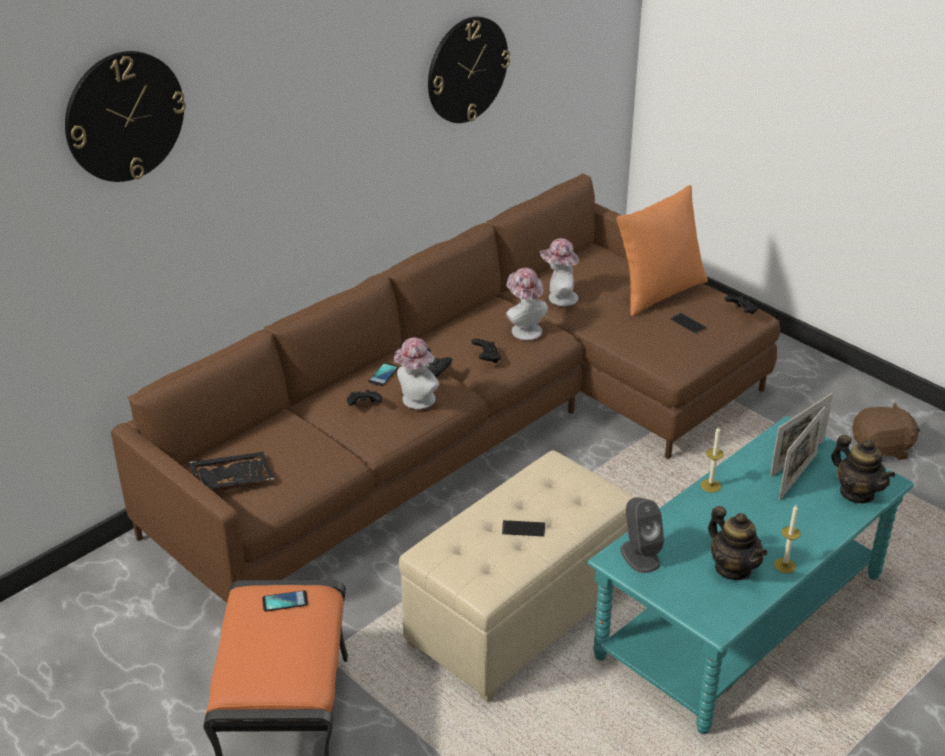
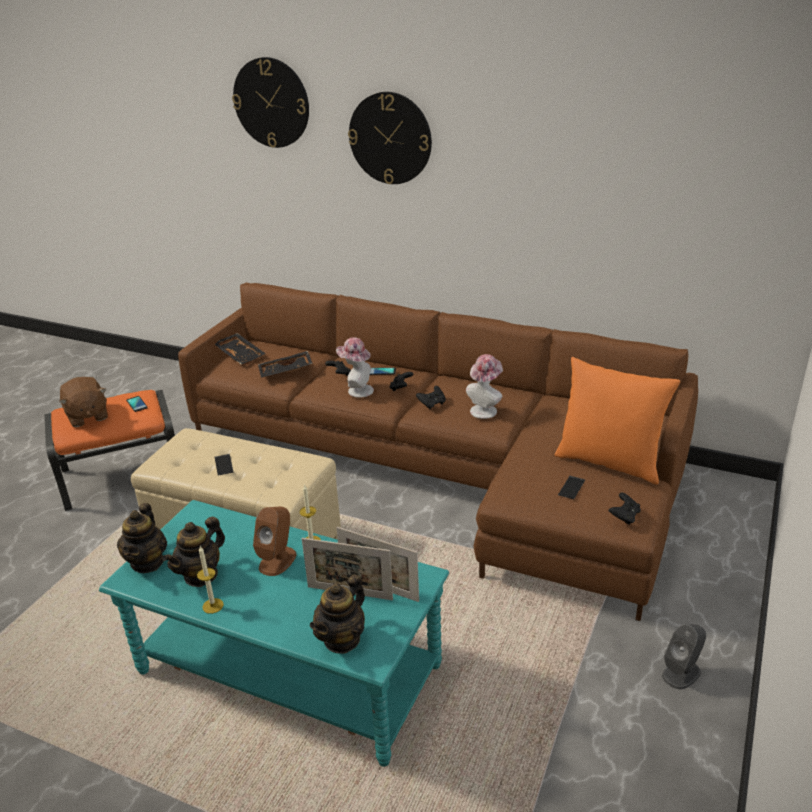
camera: 70 degrees right, 5 degrees down
wall clock [428,16,510,123] -> wall clock moved to [348,92,432,184]
hat [540,238,579,306] -> none
grey speaker [621,497,664,573] -> grey speaker moved to [662,624,706,689]
brown plush toy [852,402,920,460] -> brown plush toy moved to [59,377,108,427]
none -> teapot [117,503,167,573]
none -> brown speaker [253,507,297,576]
none -> black tray [258,351,313,377]

